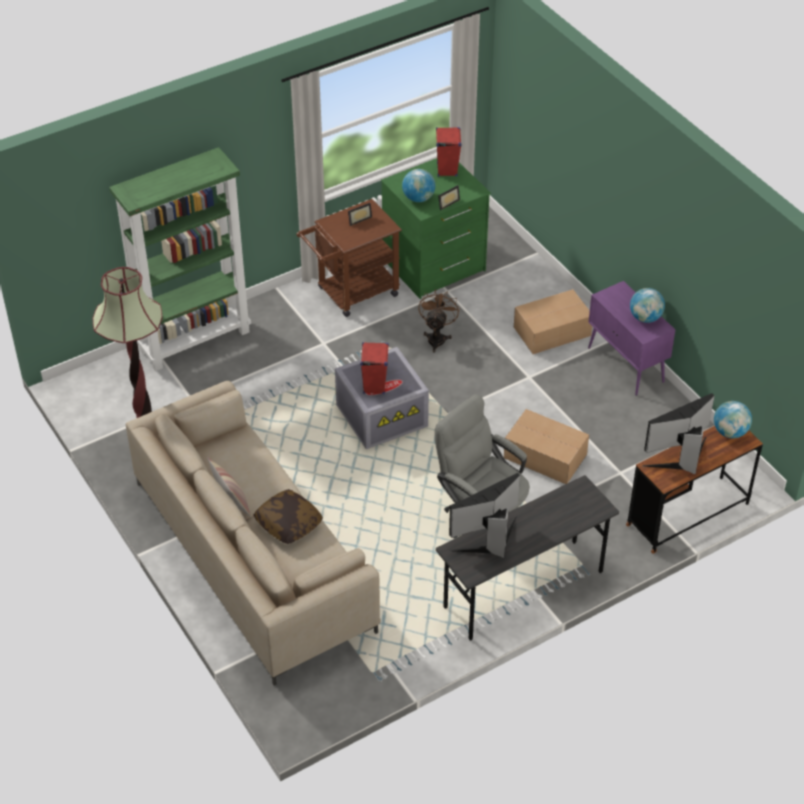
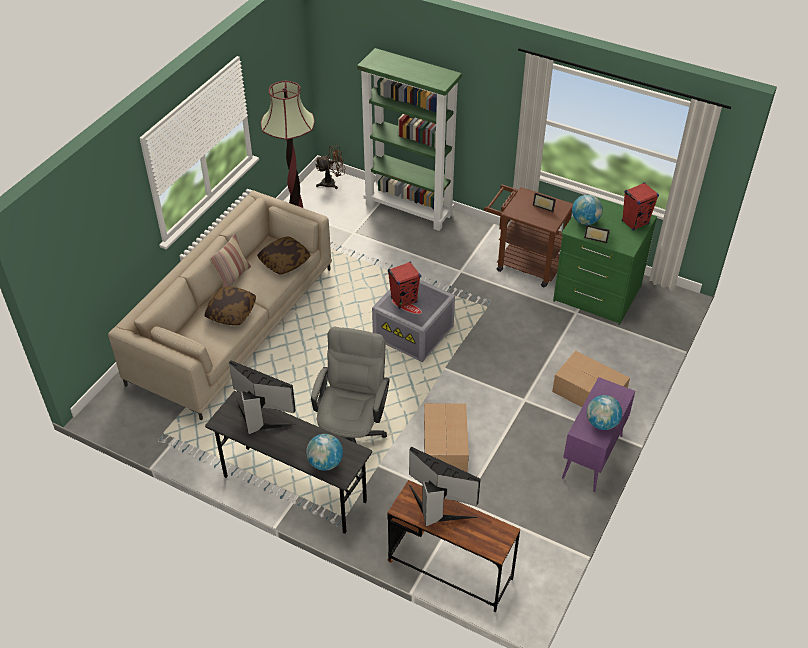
camera: 60 degrees right, 0 degrees up
brown fan [418,289,460,353] -> brown fan moved to [315,145,346,189]
globe [714,401,752,438] -> globe moved to [306,434,343,471]
none -> pillow [257,236,311,275]

